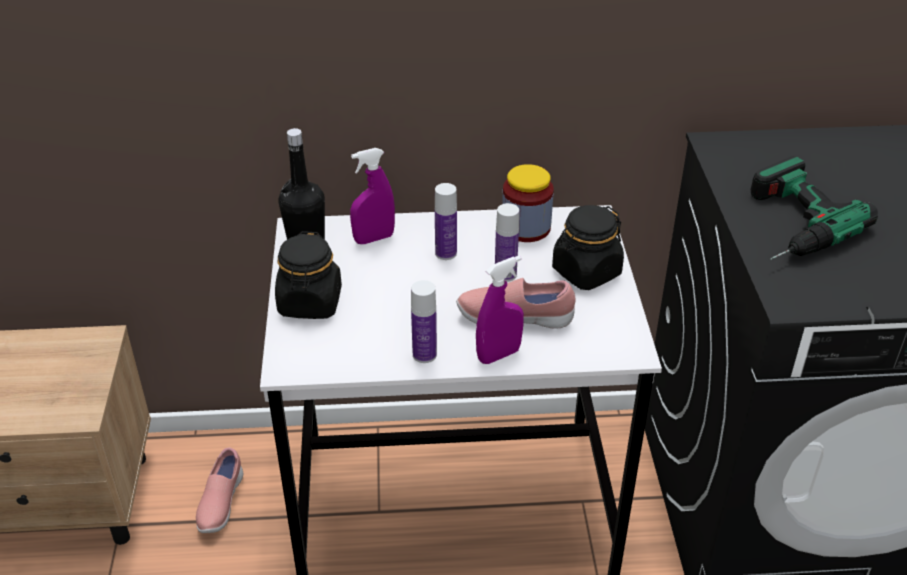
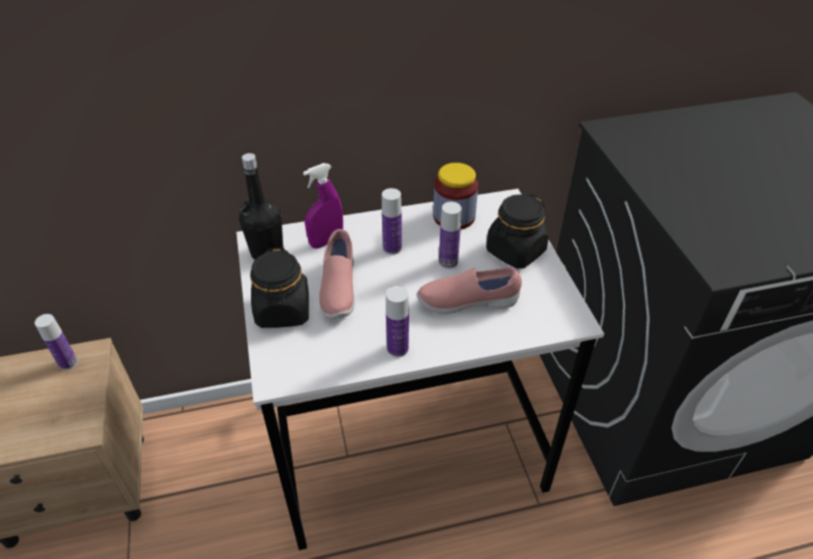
camera: 10 degrees left, 5 degrees up
pink shoe [196,448,243,533] -> pink shoe moved to [319,229,355,319]
purple spray bottle [476,255,524,364] -> none
power drill [751,156,878,260] -> none
none -> bottle [35,314,78,370]

